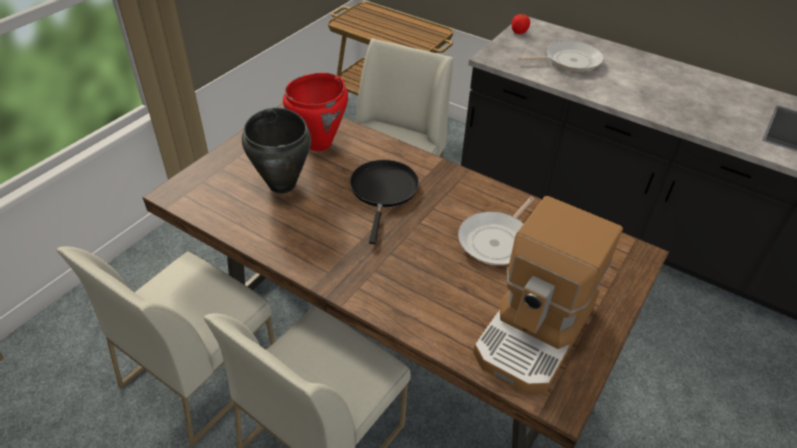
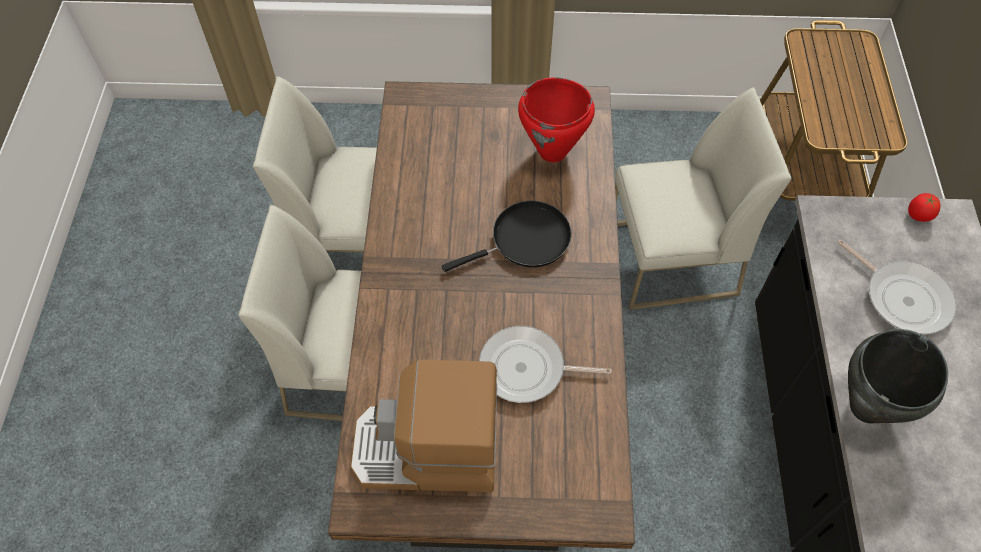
camera: 60 degrees right, 15 degrees up
black cooking pot [242,108,311,193] -> black cooking pot moved to [848,329,948,423]

